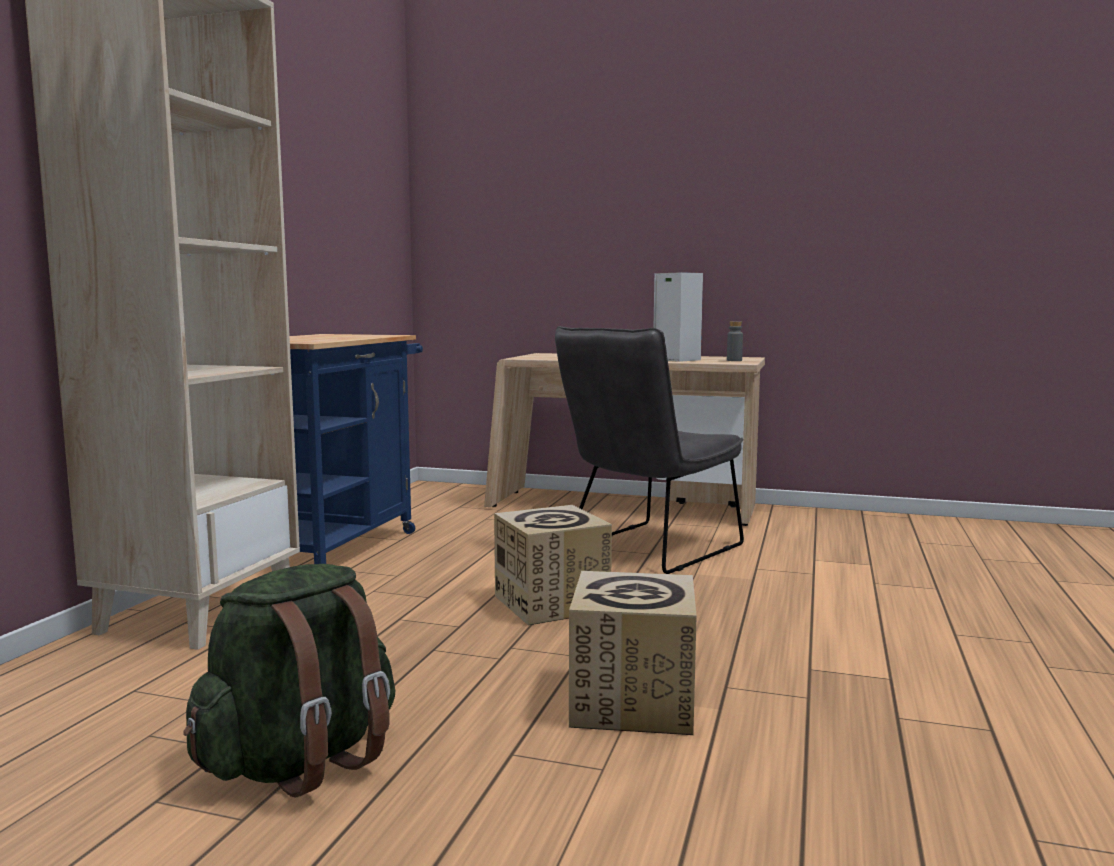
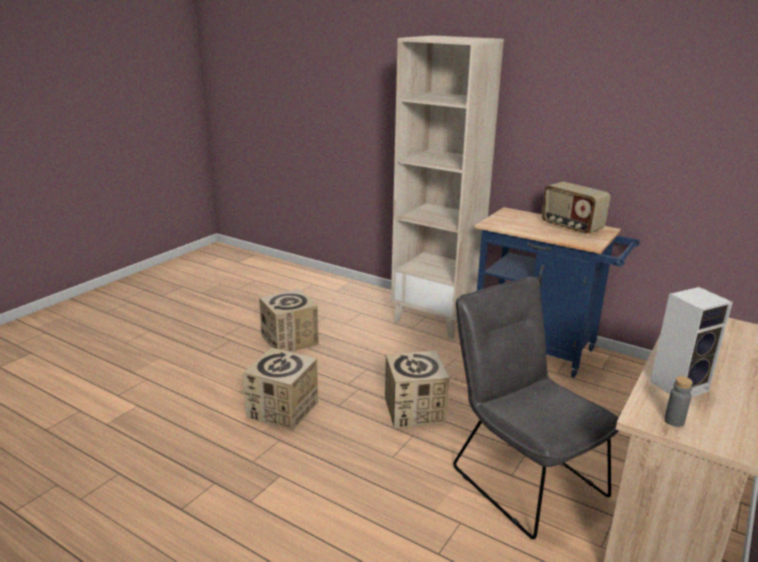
camera: 105 degrees right, 15 degrees up
green backpack [183,564,395,798] -> cardboard box [259,289,319,352]
none -> radio [542,181,611,235]

